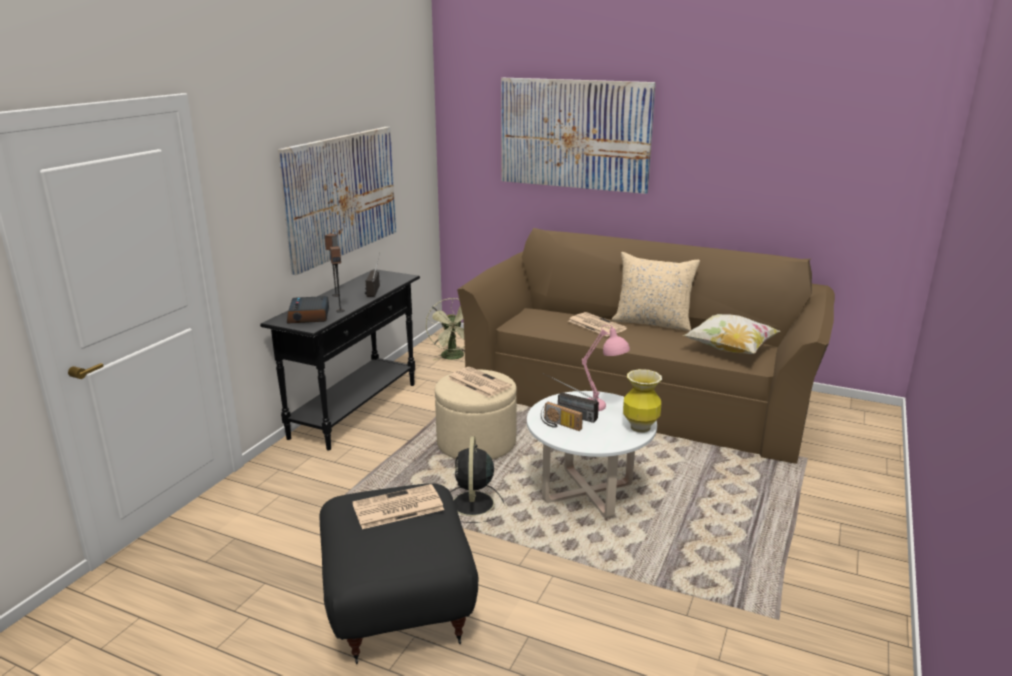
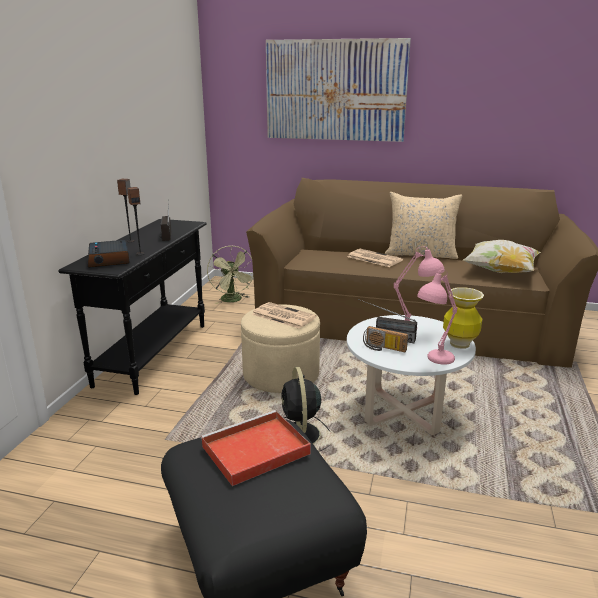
camera: 10 degrees left, 0 degrees up
picture [278,127,396,275] -> none
newspaper [352,484,444,529] -> red tray [201,410,311,486]
none -> pink table lamp [417,270,458,365]

